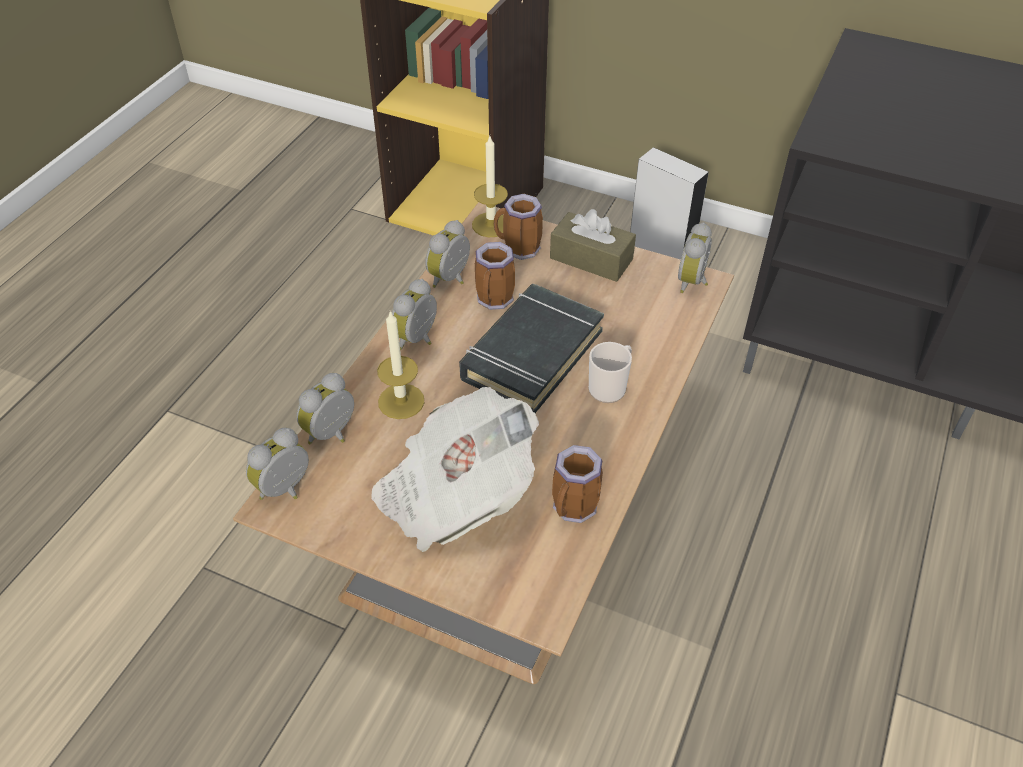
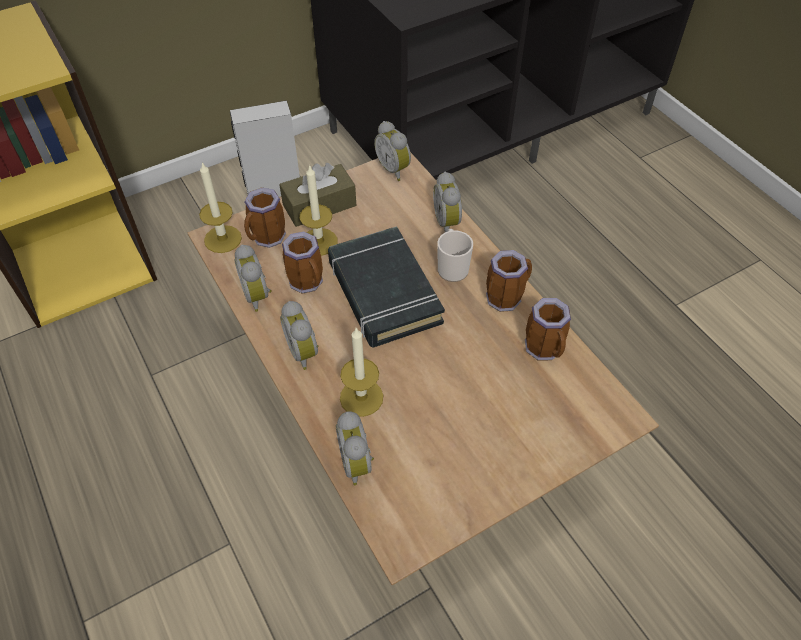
camera: 55 degrees left, 5 degrees up
alarm clock [246,428,309,500] -> alarm clock moved to [433,172,462,232]
newspaper [371,387,539,552] -> none
none -> candle [300,165,338,256]
none -> mug [486,250,532,312]

